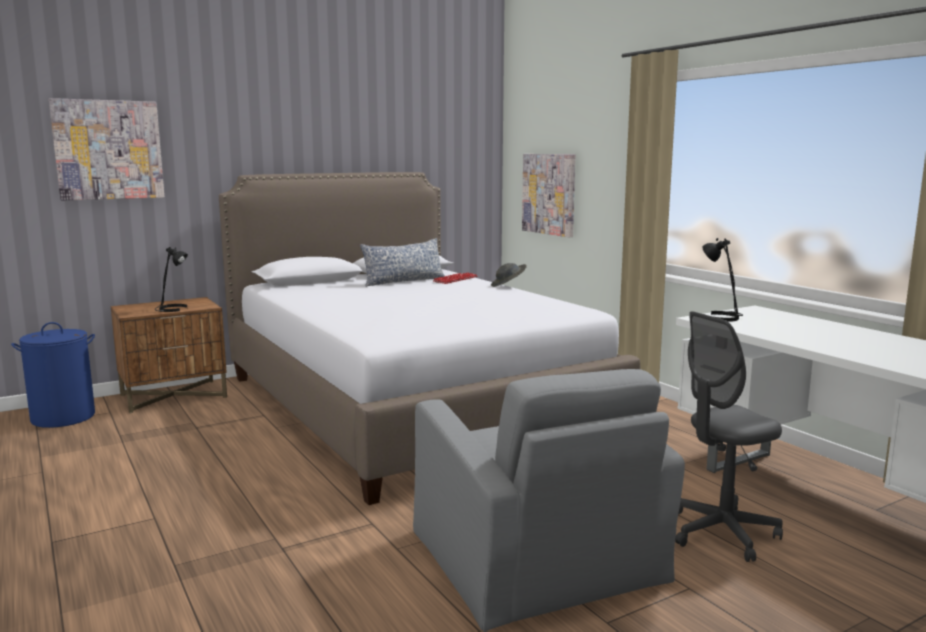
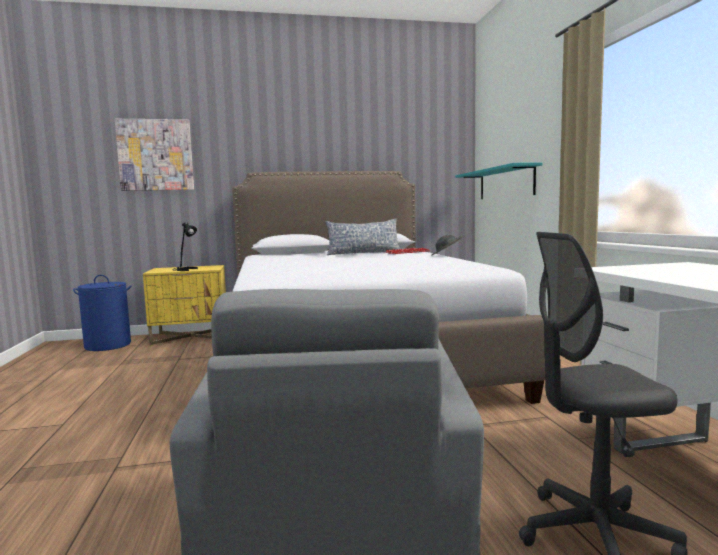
camera: 20 degrees right, 5 degrees down
brown nightstand [111,297,227,413] -> yellow nightstand [143,265,226,346]
picture [522,154,576,237] -> turquoise shelf [455,162,542,199]
black table lamp [702,238,743,322] -> none

